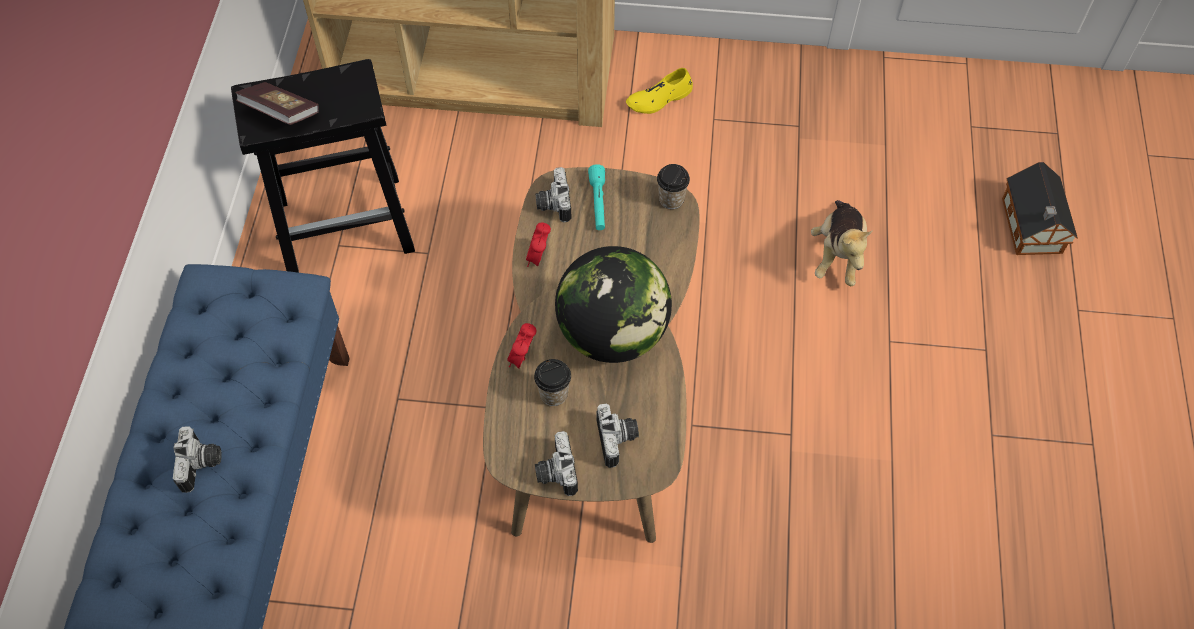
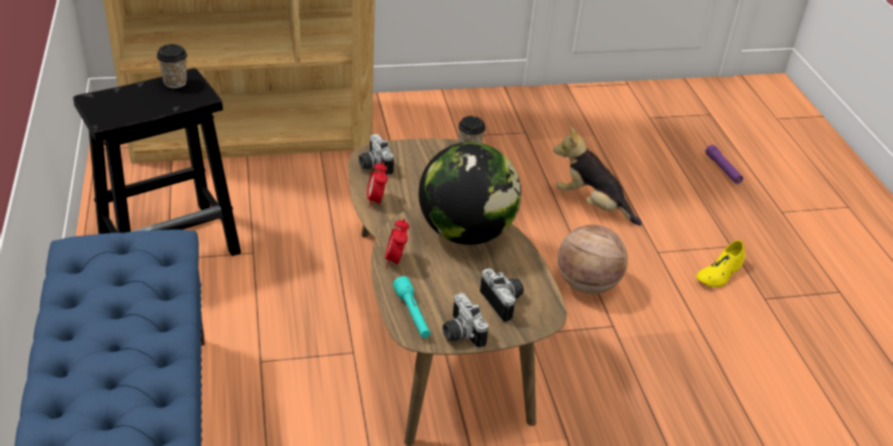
camera: 20 degrees left, 20 degrees down
camera [173,426,222,493] -> none
book [235,82,319,125] -> none
cup [534,359,571,406] -> cup moved to [157,44,187,88]
turquoise flashlight [588,164,605,230] -> turquoise flashlight moved to [393,276,430,338]
yellow shoe [626,68,693,114] -> yellow shoe moved to [696,240,745,287]
plush toy [811,200,873,287] -> plush toy turned 135 degrees clockwise [553,126,642,226]
toy house [1002,162,1078,255] -> purple flashlight [705,145,743,184]
none -> basketball [558,225,628,294]

